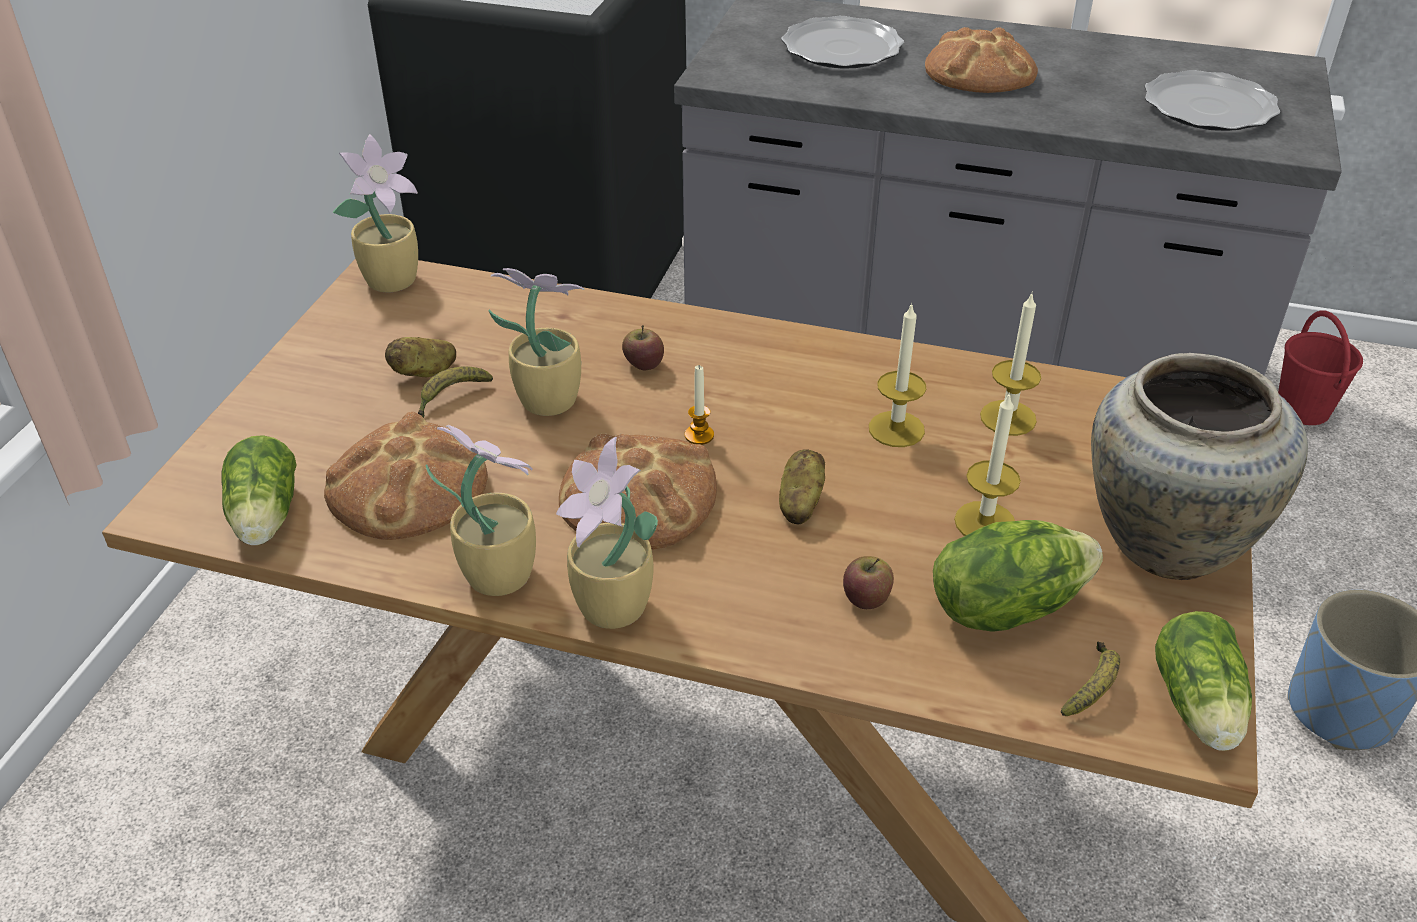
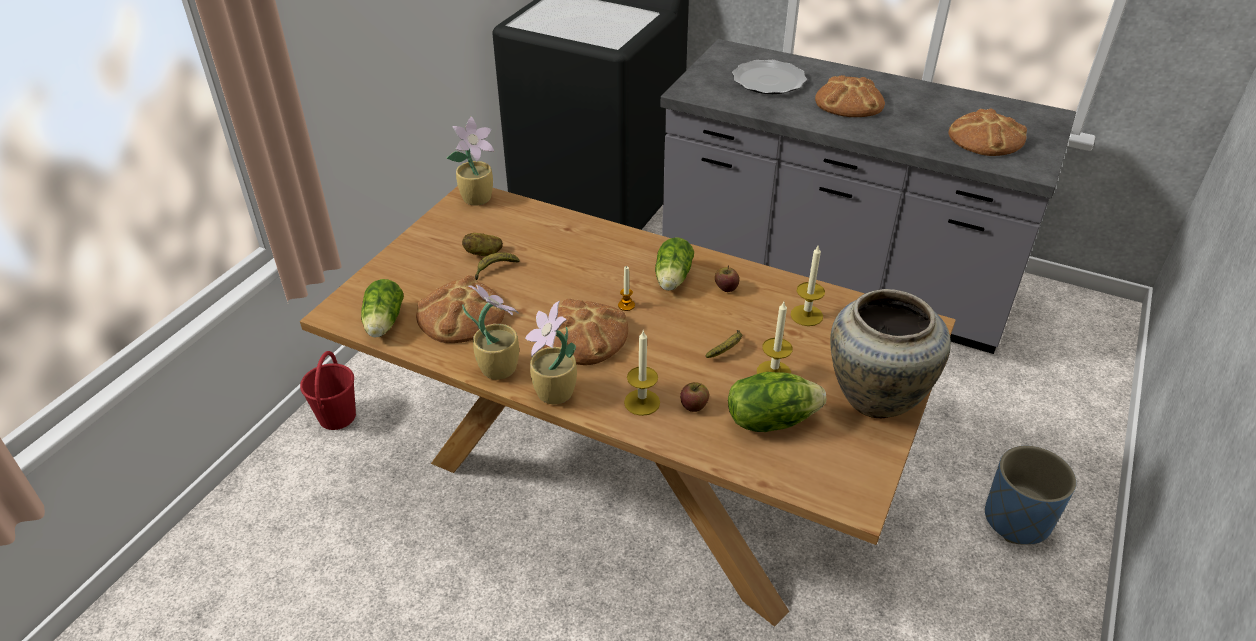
camera: 10 degrees right, 0 degrees up
potted plant [488,268,584,416] -> none
apple [622,325,664,370] -> apple moved to [715,265,739,292]
potato [779,449,825,524] -> none
candle [869,302,926,447] -> candle moved to [624,331,660,416]
banana [1061,642,1120,716] -> banana moved to [705,330,742,358]
plate [1145,70,1280,131] -> bread [948,109,1027,156]
lettuce [1155,611,1252,751] -> lettuce moved to [655,237,694,291]
red bucket [1278,310,1363,425] -> red bucket moved to [300,351,356,430]

